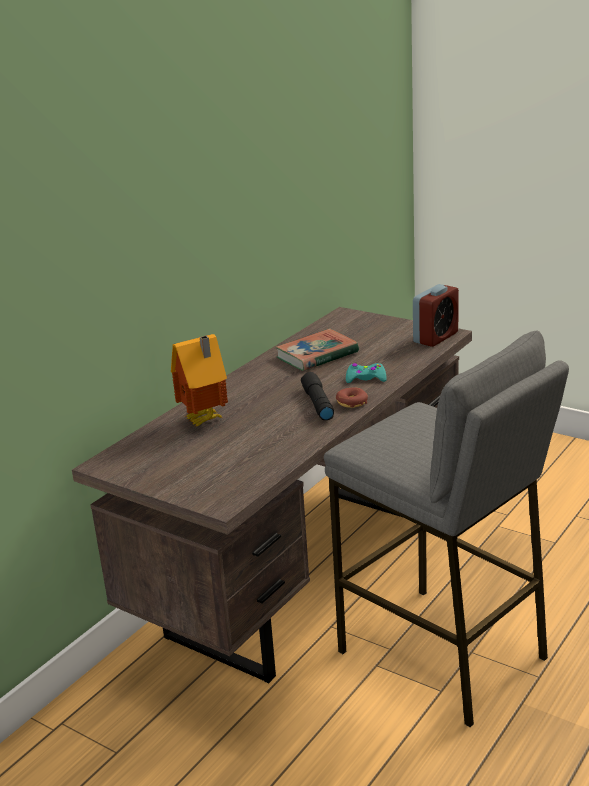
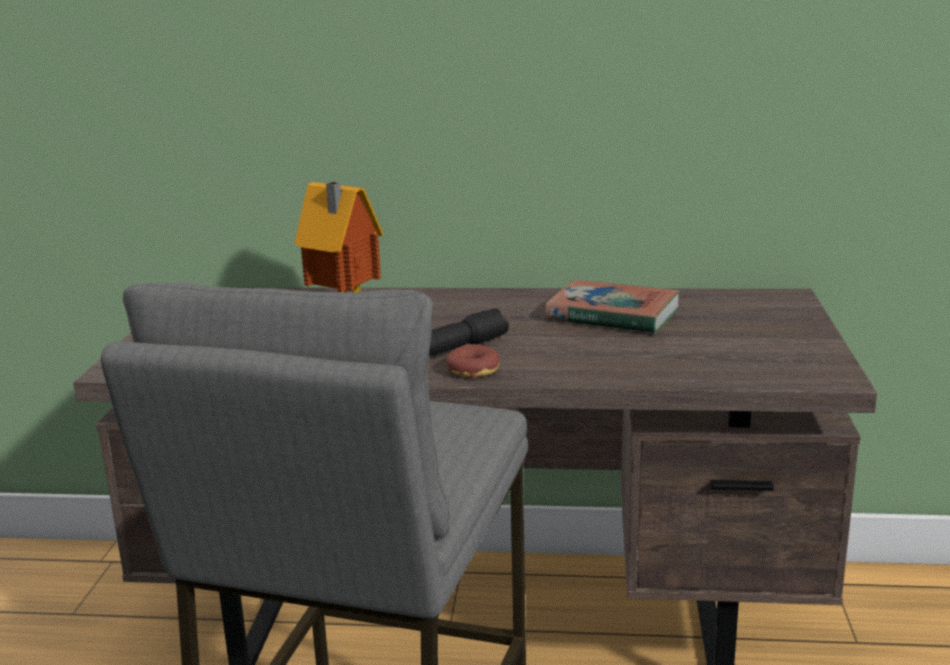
camera: 60 degrees right, 5 degrees down
turquoise game controller [346,363,387,383] -> none
alarm clock [413,284,459,347] -> none

